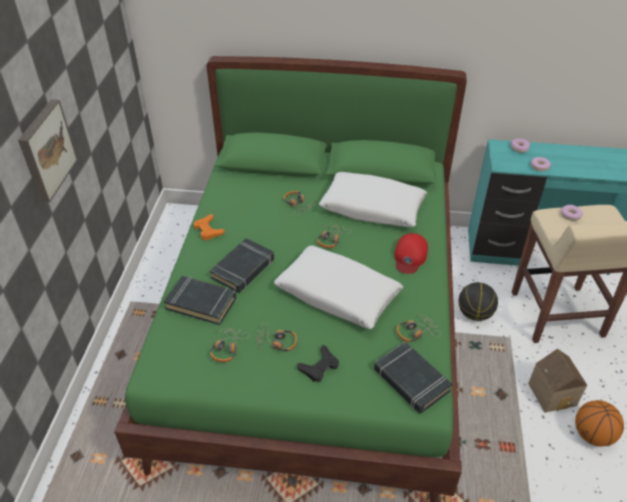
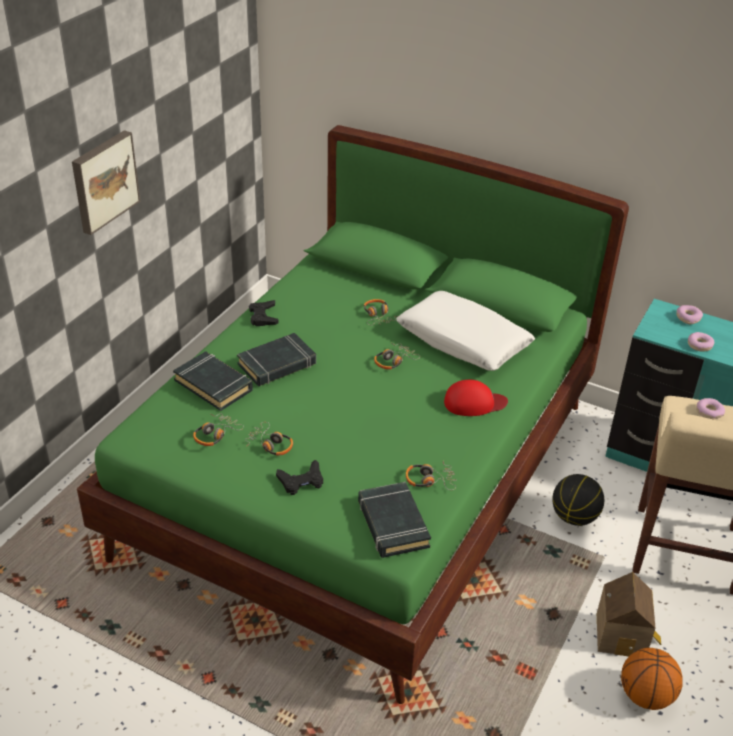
camera: 20 degrees right, 5 degrees down
orange game controller [194,214,225,240] -> black game controller [249,300,279,326]
white pillow [274,245,403,329] -> none
red cap [394,233,428,274] -> red cap turned 135 degrees counterclockwise [444,380,508,416]

